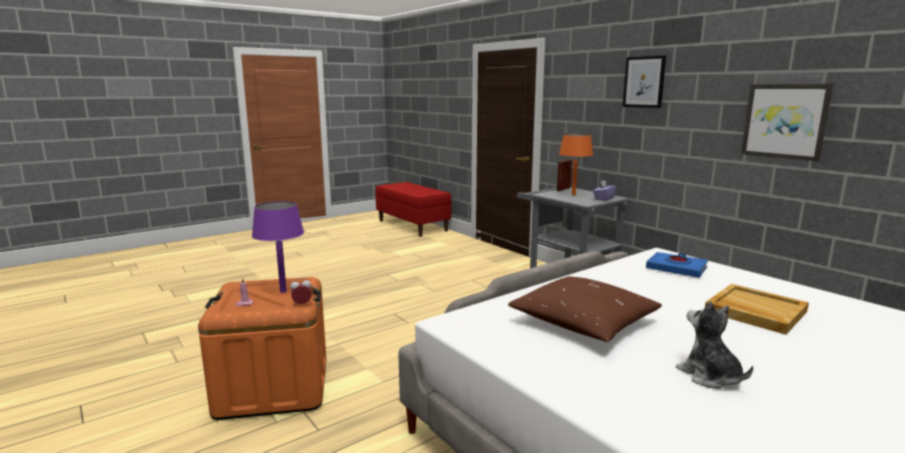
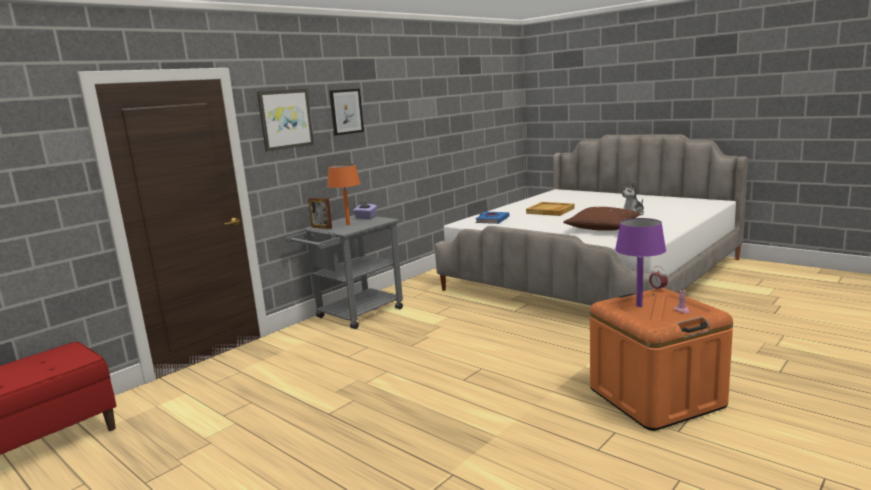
camera: 100 degrees left, 0 degrees up
picture [741,84,833,162] -> picture moved to [257,89,314,151]

